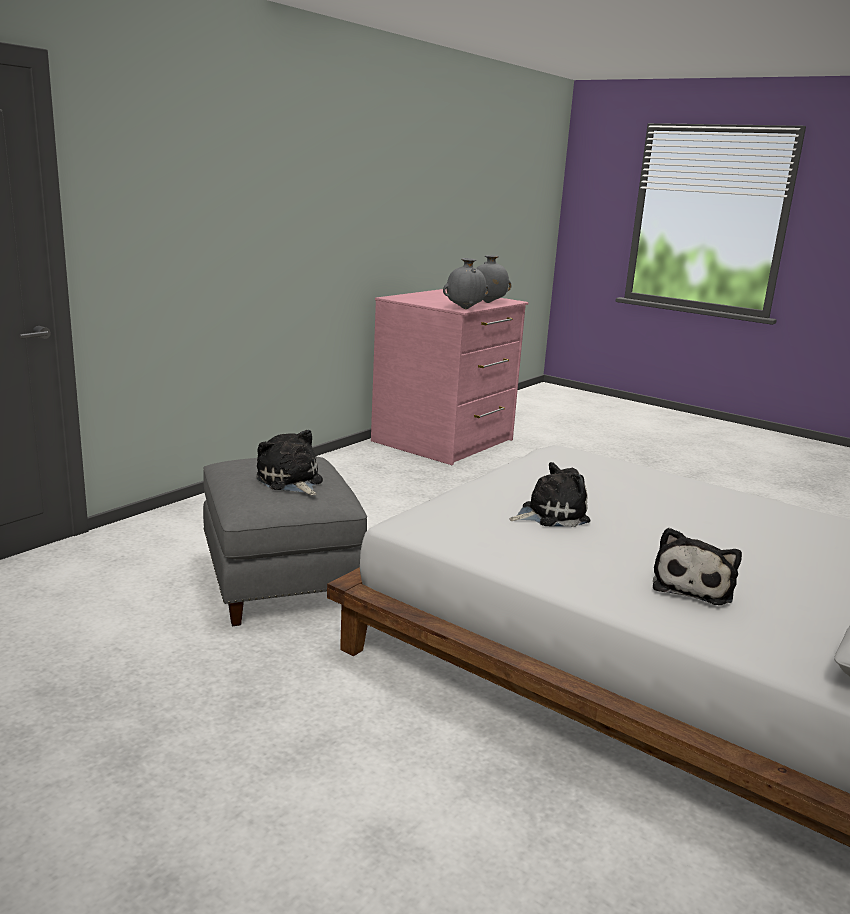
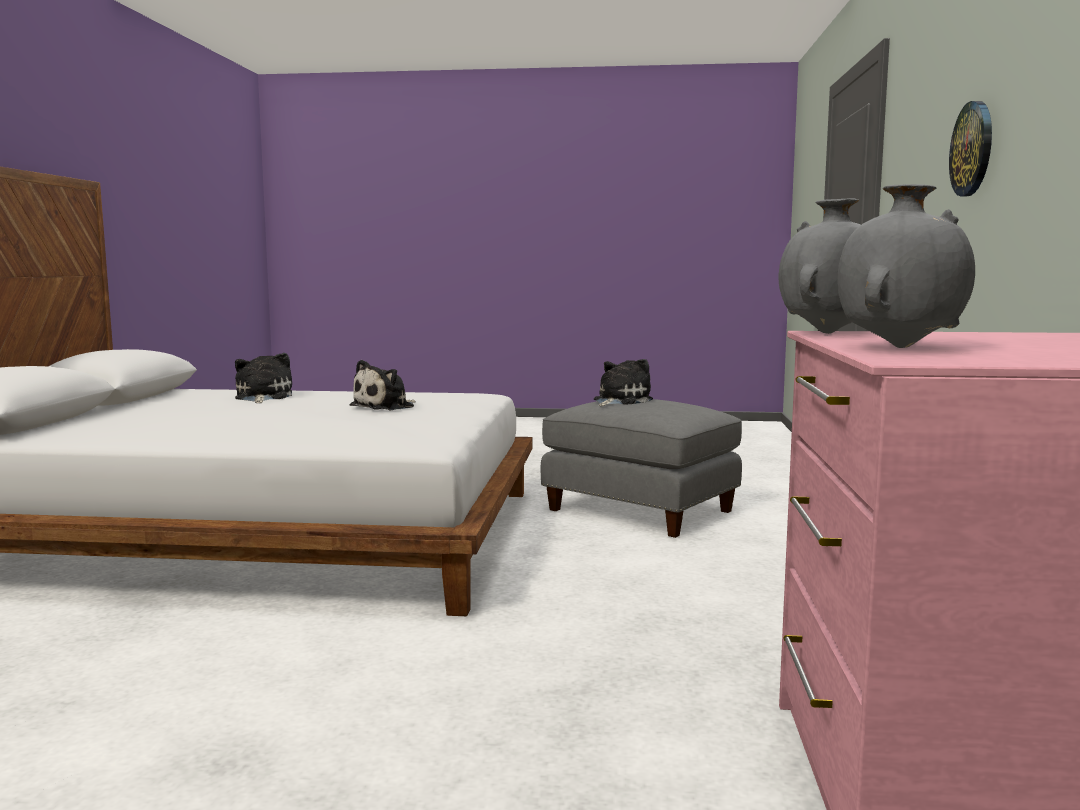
camera: 150 degrees right, 10 degrees down
plush toy [257,430,323,495] -> plush toy turned 75 degrees counterclockwise [594,359,653,406]
none -> wall clock [949,101,992,196]

